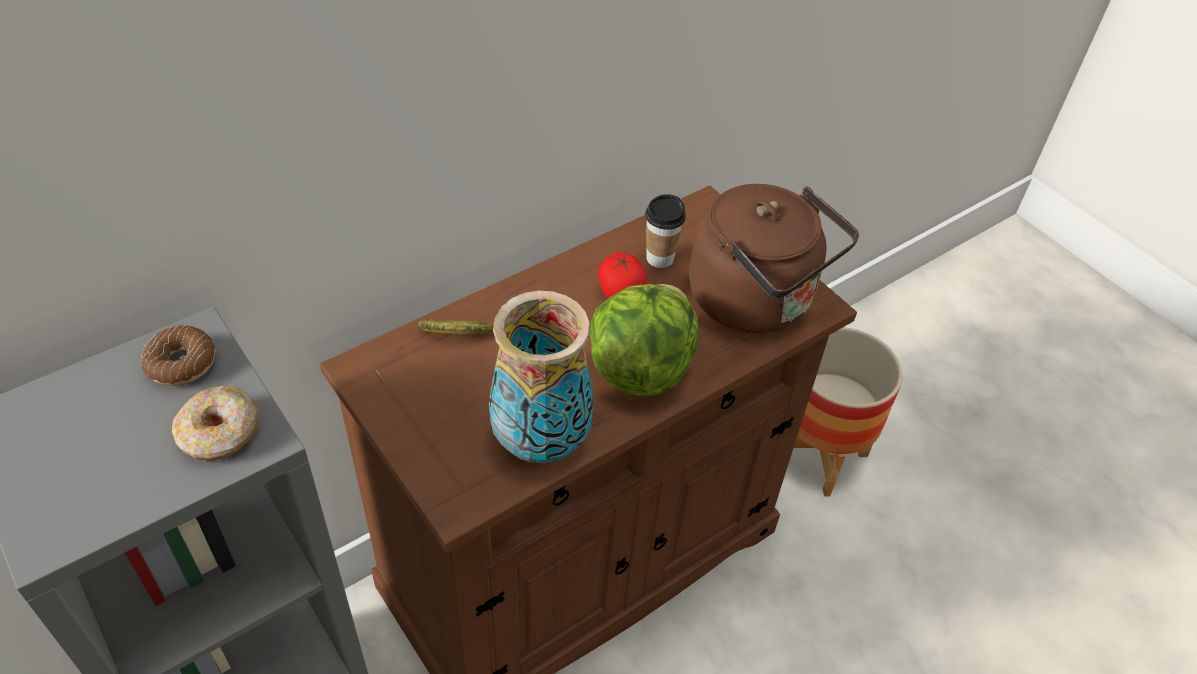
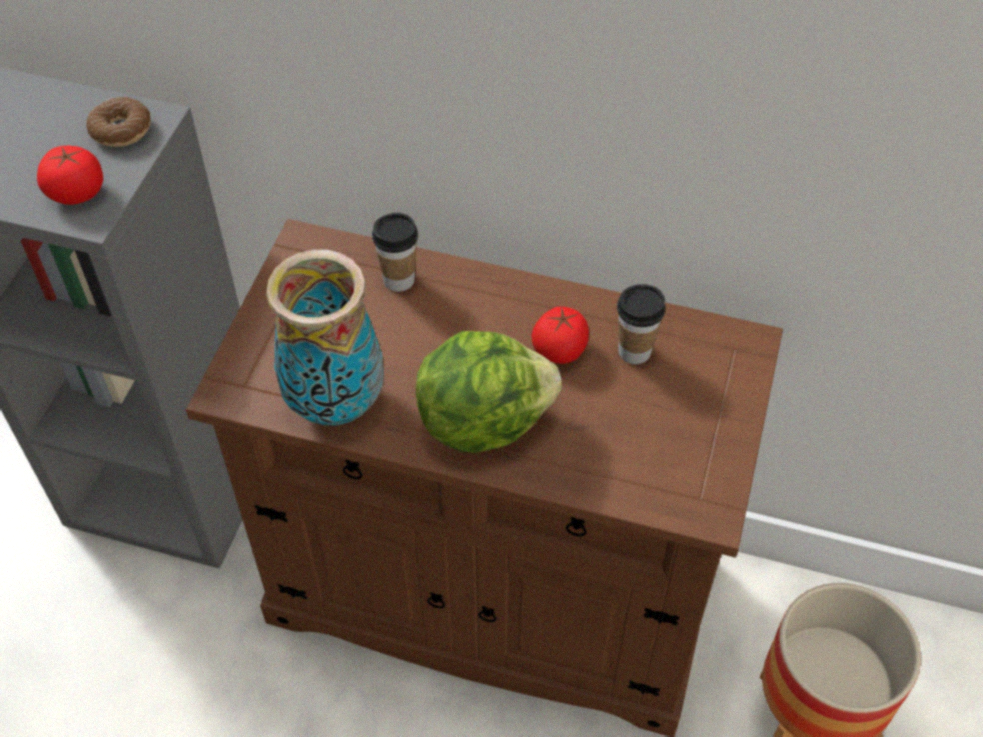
camera: 55 degrees right, 5 degrees up
donut [172,386,258,461] -> tomato [37,146,103,205]
banana [418,319,494,335] -> cup [372,213,418,292]
brown kettle [689,184,859,333] -> none

